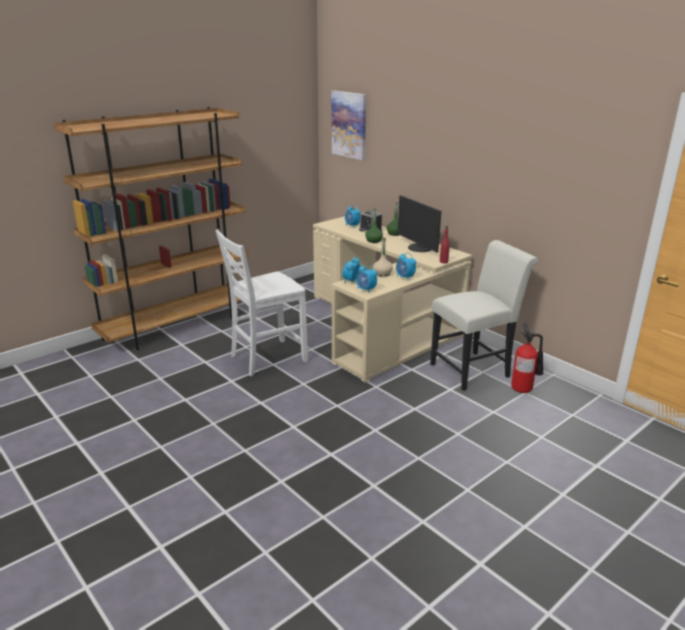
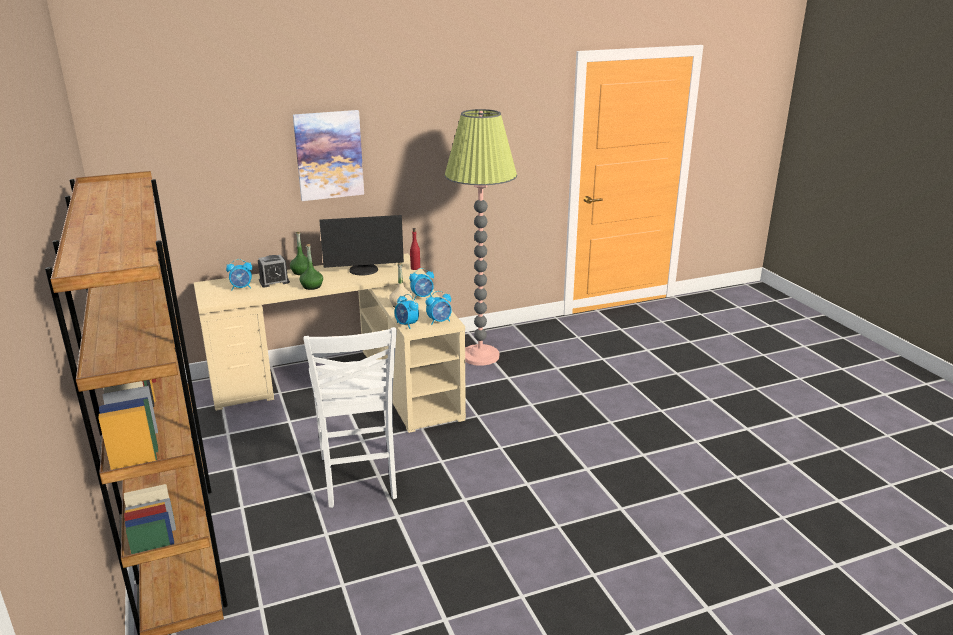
camera: 70 degrees left, 0 degrees up
picture [332,91,366,160] -> picture moved to [293,110,364,201]
white chair [430,240,539,391] -> floor lamp [445,109,517,366]
fire extinguisher [511,323,544,393] -> none

